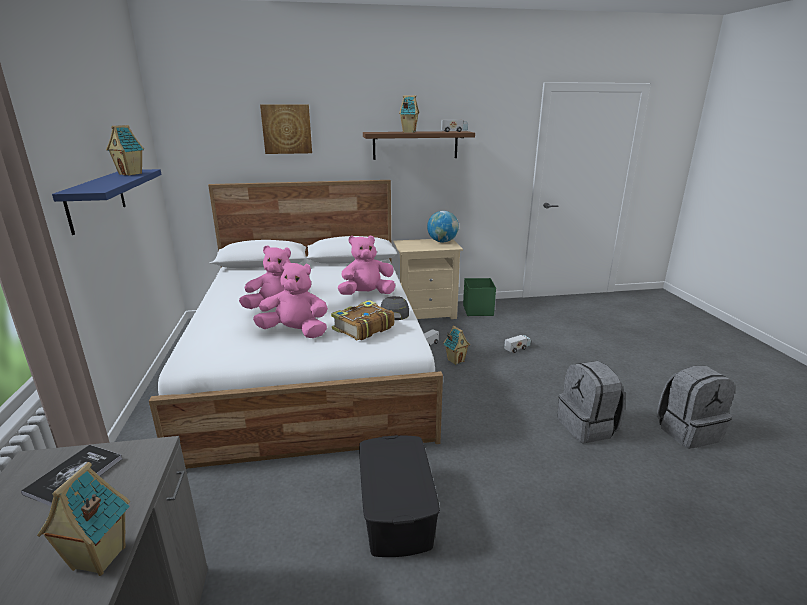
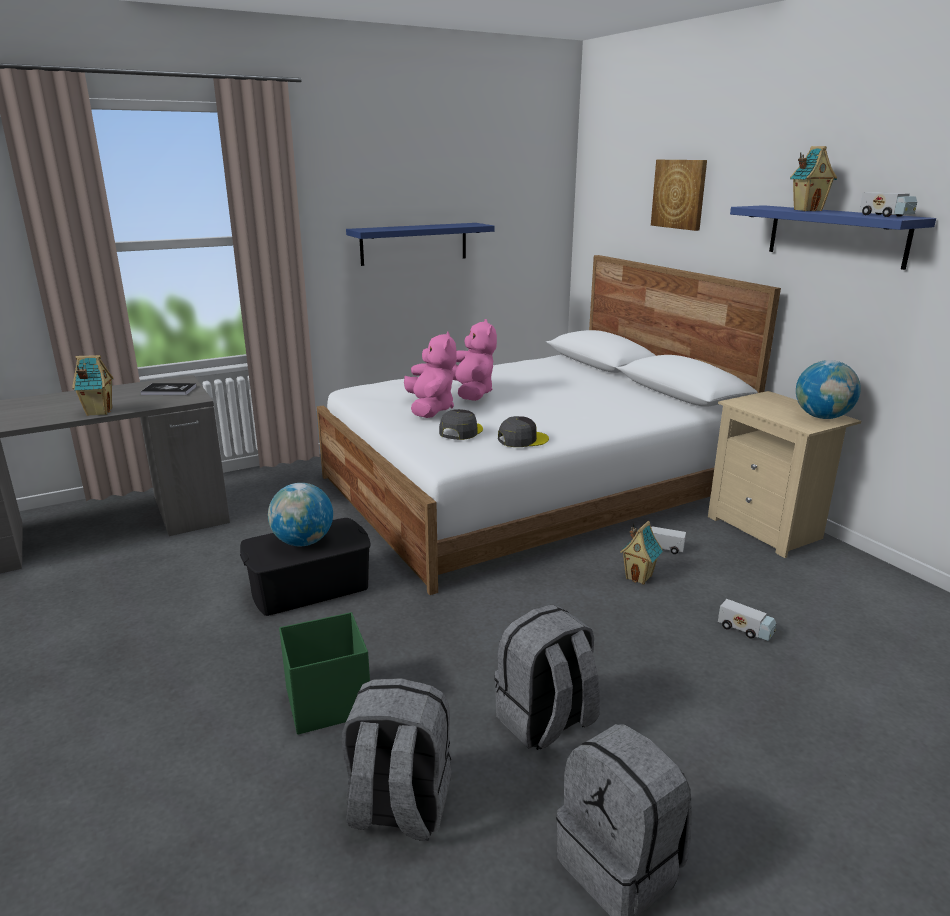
camera: 70 degrees right, 0 degrees up
toy house [106,125,144,176] -> none
book [331,300,394,340] -> grey cap [439,409,483,440]
pink plush toy [338,236,396,295] -> none
brown shelf [363,131,475,160] -> blue shelf [730,205,936,270]
green storage box [463,278,496,316] -> green storage box moved to [279,612,370,735]
none -> globe [268,483,333,546]
none -> grey backpack [342,678,451,841]

